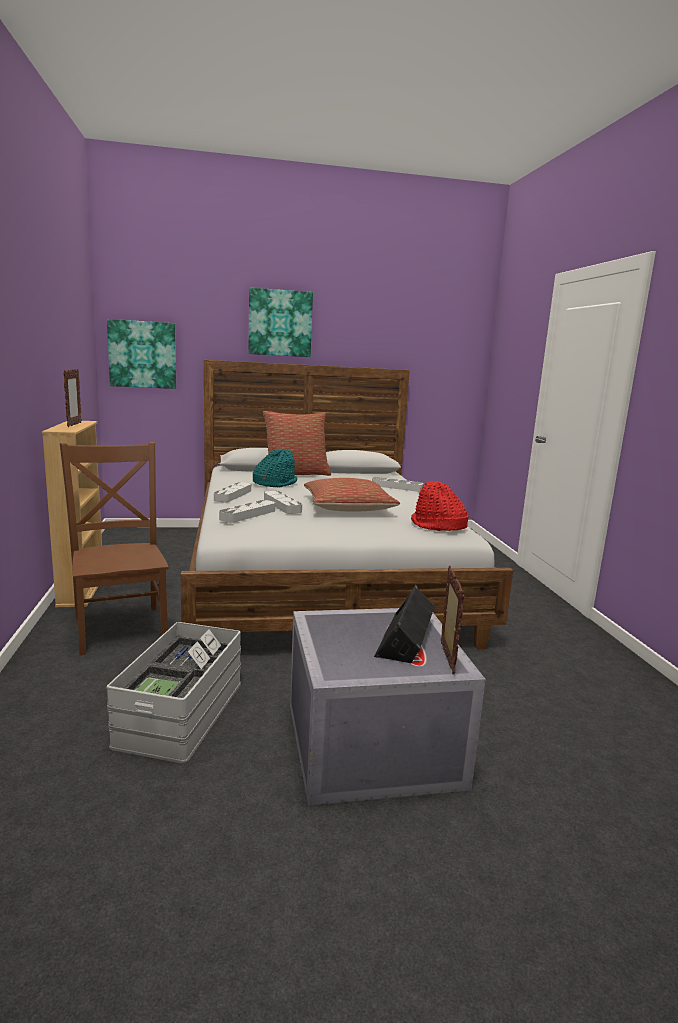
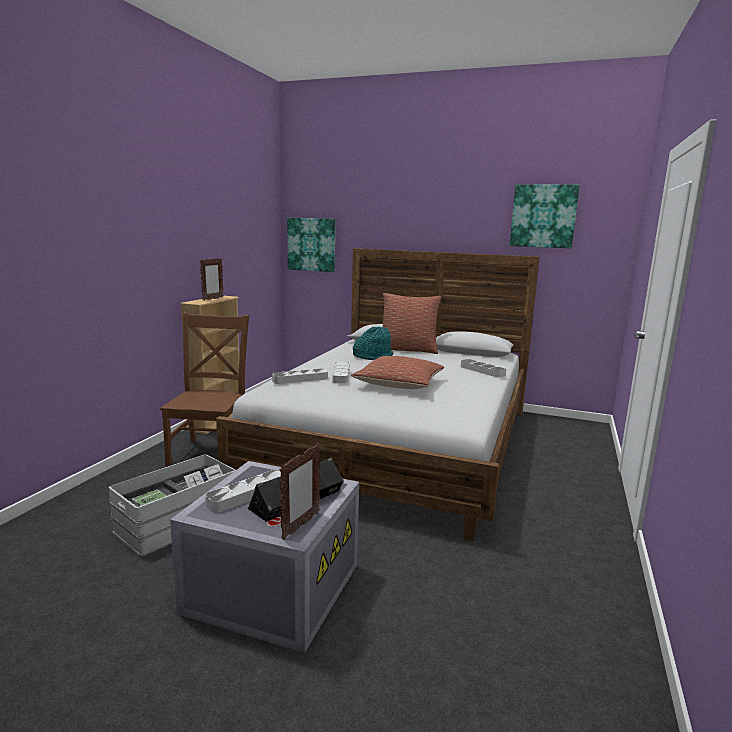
camera: 30 degrees right, 0 degrees up
grey tray [214,482,251,503] -> grey tray moved to [205,470,281,513]
picture [248,288,313,357] -> picture moved to [510,184,580,248]
red hat [411,481,468,531] -> none

